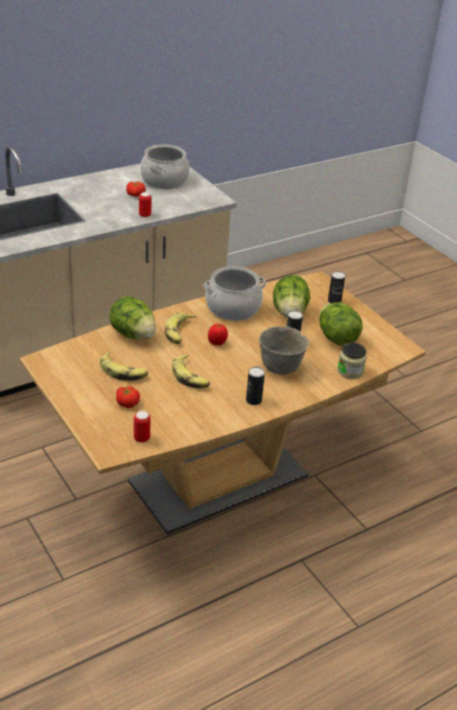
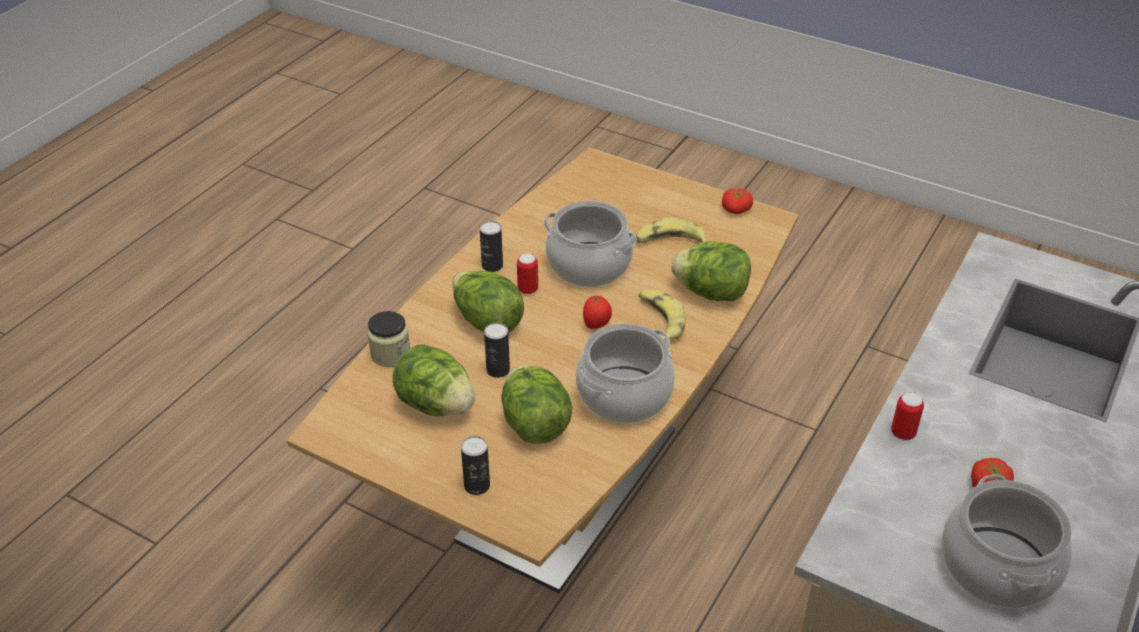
camera: 155 degrees right, 5 degrees up
tomato [116,386,140,408] -> tomato moved to [722,189,753,214]
can [134,411,150,443] -> can moved to [517,254,538,294]
banana [172,354,210,388] -> cooking pot [543,201,637,287]
grey bowl [259,326,309,375] -> lettuce [452,271,524,333]

